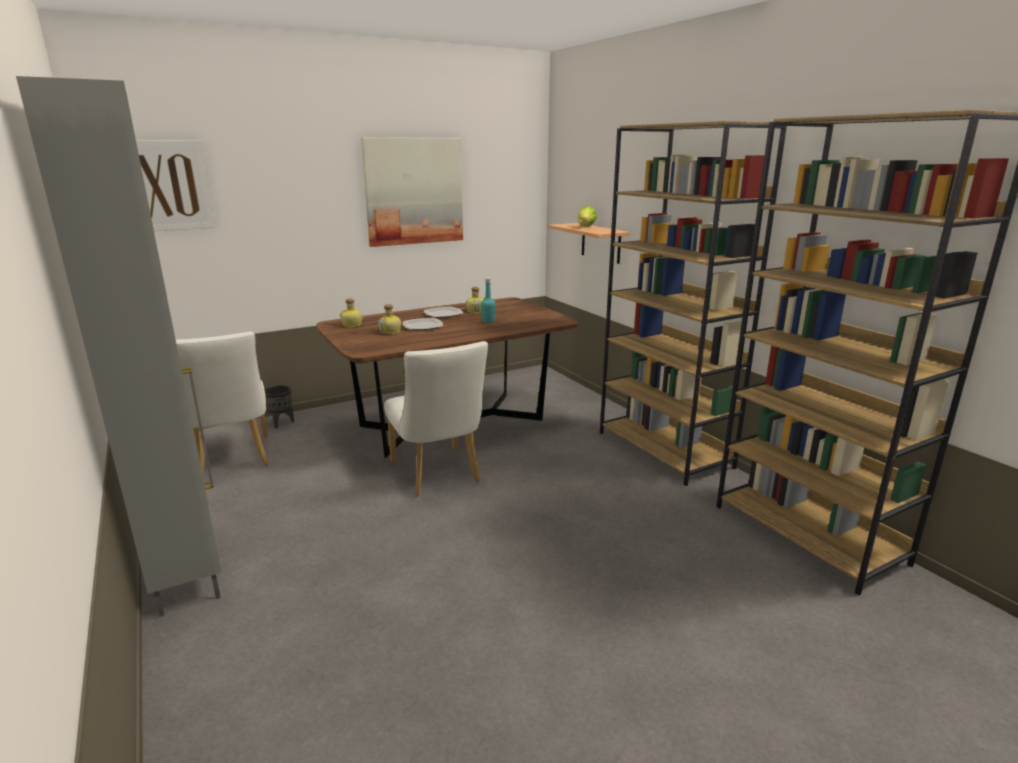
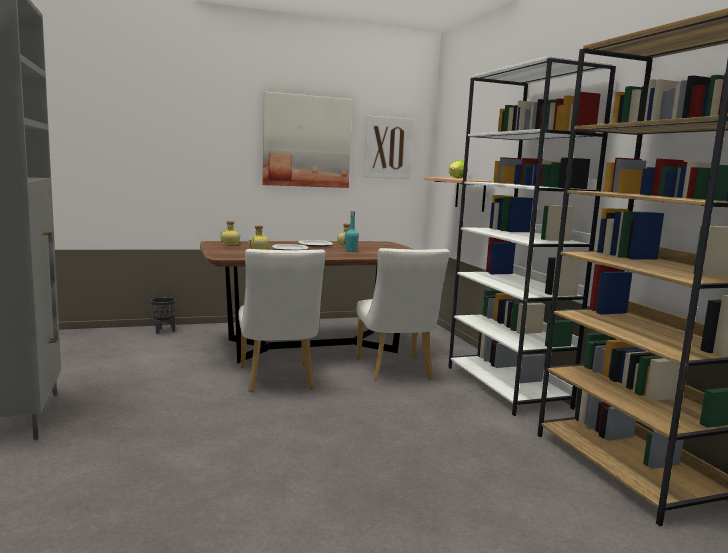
camera: 10 degrees right, 10 degrees down
picture [136,140,216,231] -> picture moved to [364,116,413,179]
white chair [176,332,269,475] -> white chair moved to [356,248,449,381]
brown bookcase [600,121,787,486] -> white bookcase [448,56,616,416]

